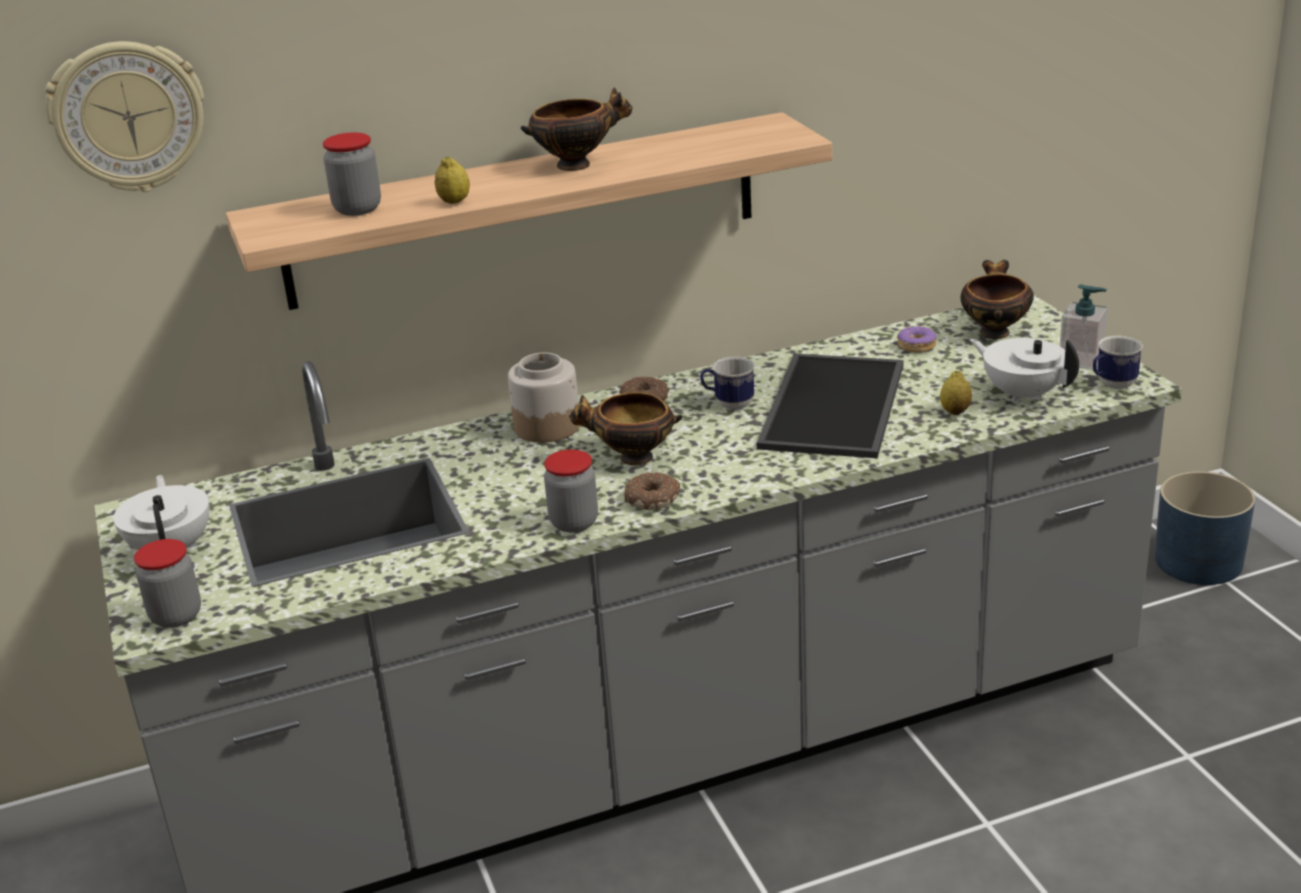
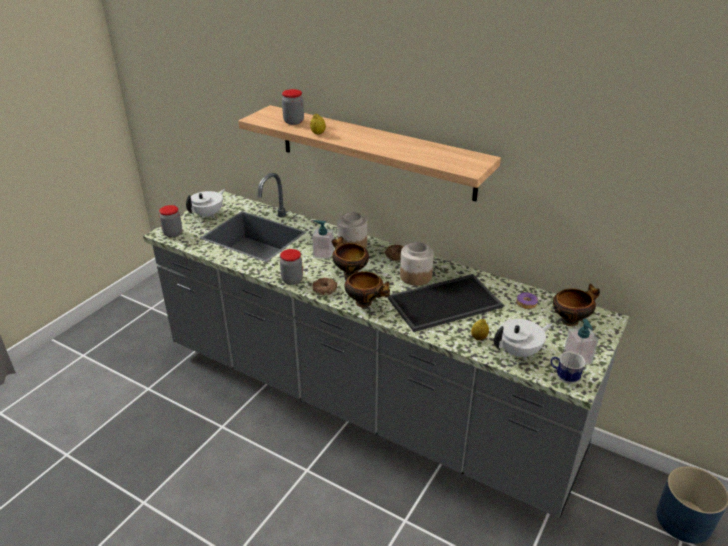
camera: 50 degrees right, 5 degrees up
wall clock [45,41,204,192] -> none
bowl [521,88,633,171] -> bowl moved to [344,271,390,307]
mug [700,357,755,410] -> jar [400,242,434,286]
white teapot [970,338,1079,402] -> white teapot turned 60 degrees clockwise [494,319,552,360]
none -> soap dispenser [312,220,334,259]

